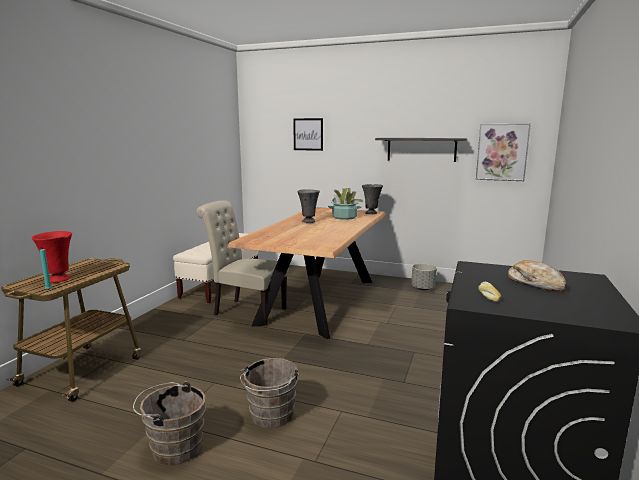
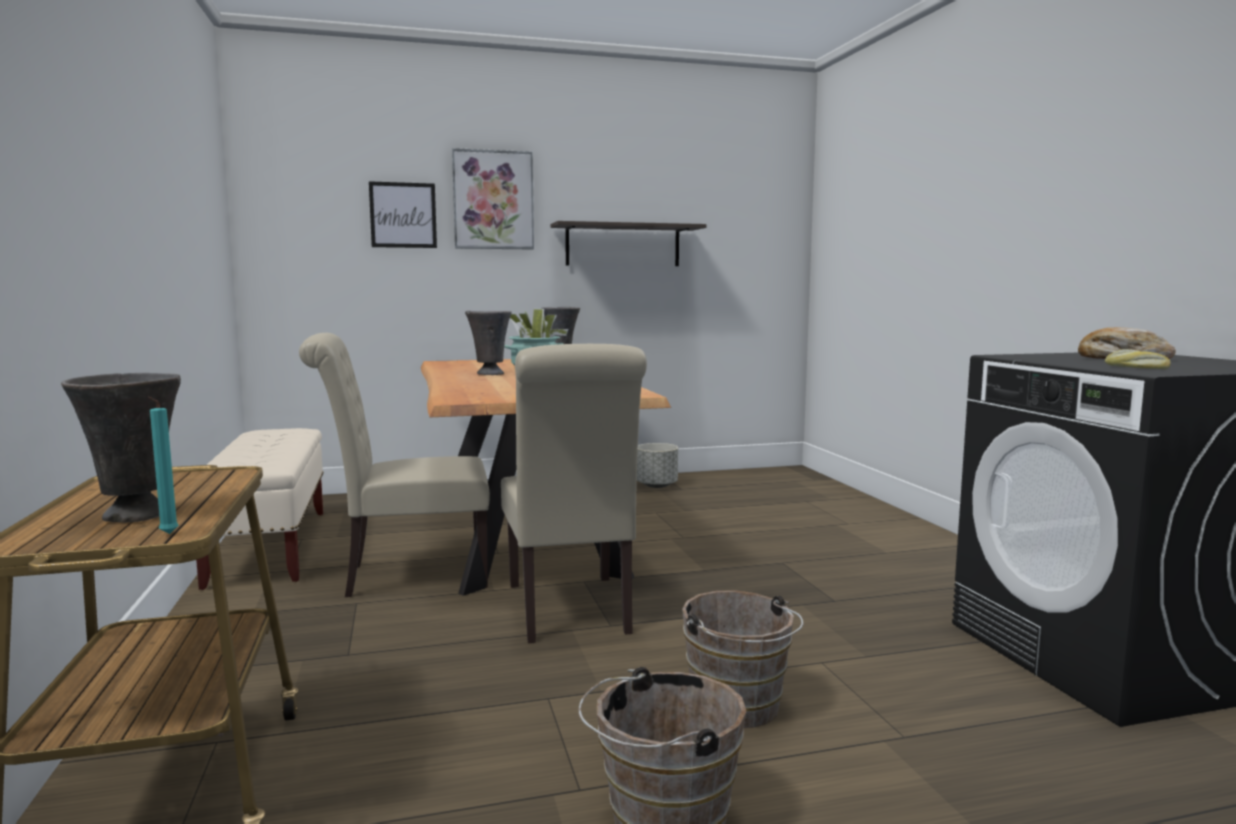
camera: 35 degrees left, 5 degrees down
red vase [32,231,72,283] -> grey vase [61,373,181,523]
picture [476,124,531,181] -> picture moved to [452,148,534,249]
none -> beige chair [501,344,647,643]

